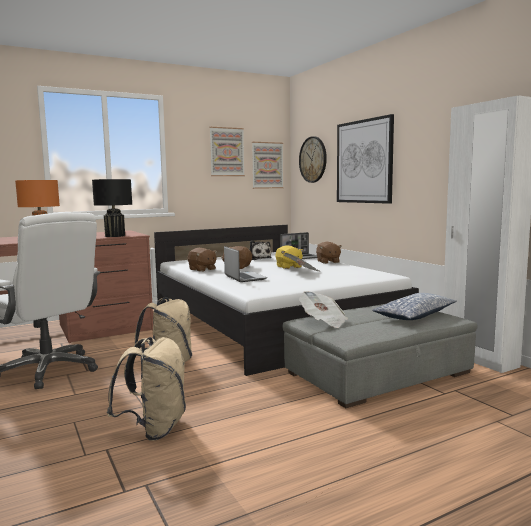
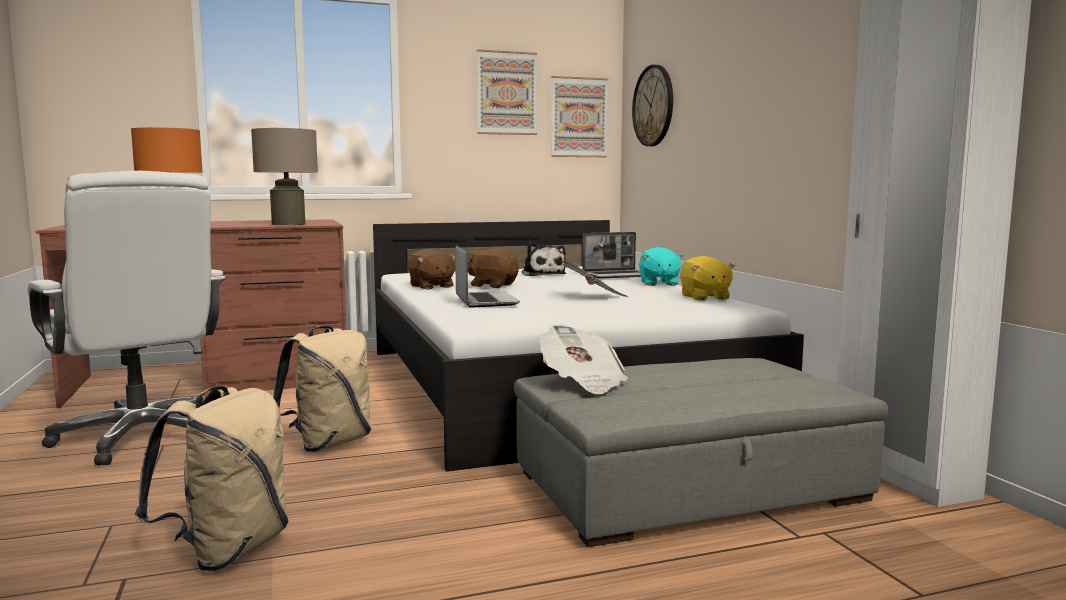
camera: 10 degrees right, 0 degrees up
black table lamp [92,179,132,237] -> beige table lamp [251,128,318,225]
yellow plush toy [275,245,303,269] -> yellow plush toy moved to [680,256,736,300]
brown plush toy [316,242,342,264] -> turquoise plush toy [639,247,683,286]
picture [337,114,394,204] -> none
pillow [372,293,457,320] -> none

